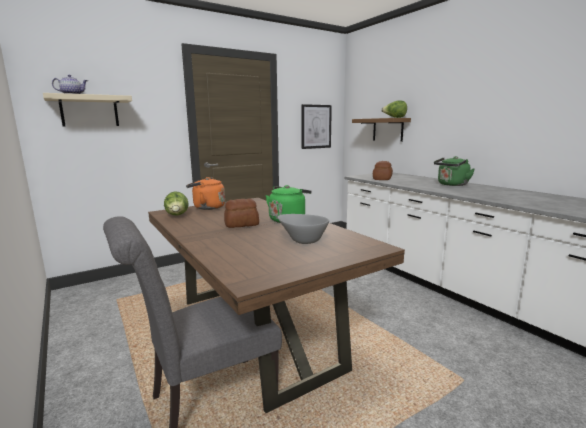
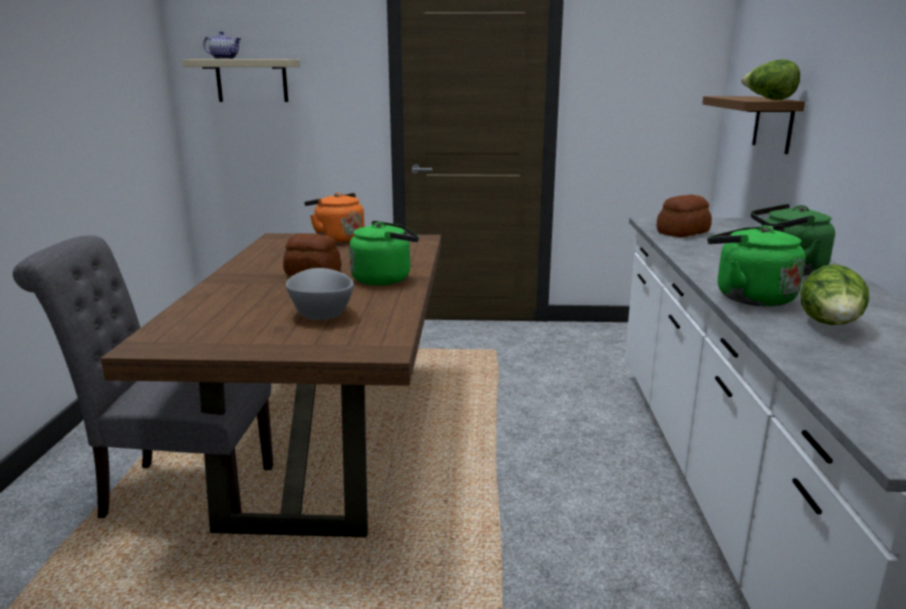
camera: 35 degrees right, 5 degrees up
lettuce [164,191,189,216] -> lettuce moved to [800,264,869,325]
picture [301,104,332,149] -> none
none -> green kettle [707,225,806,307]

